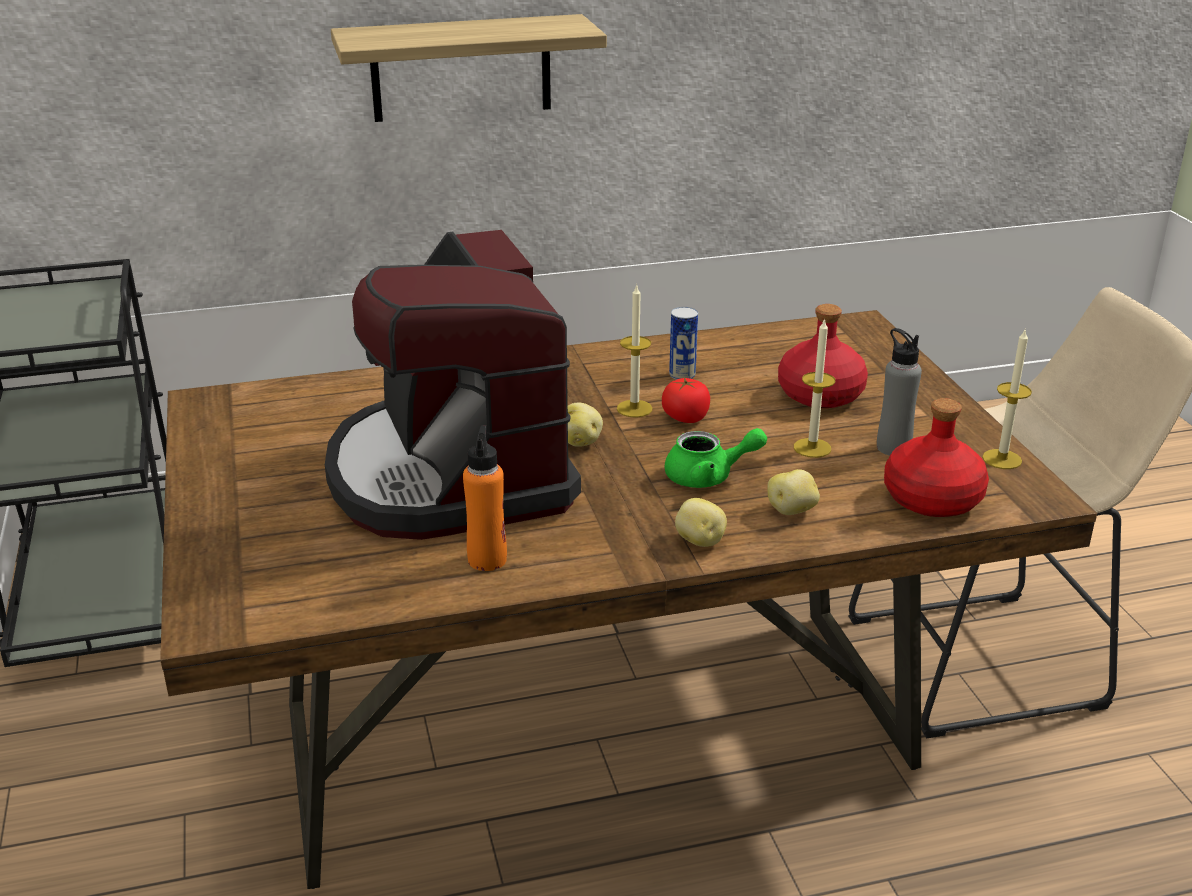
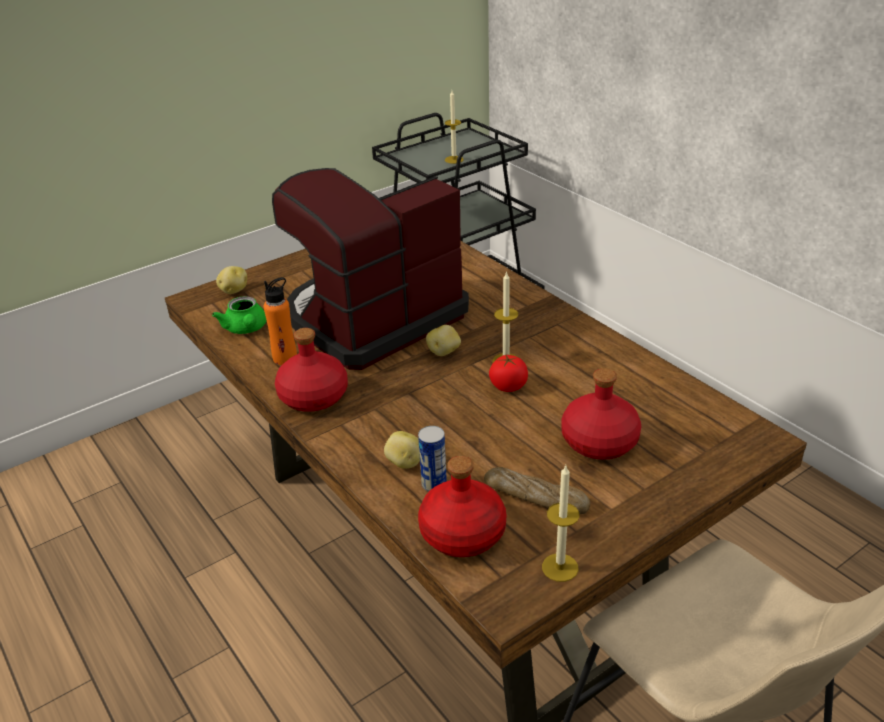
camera: 70 degrees right, 5 degrees up
shelf [331,14,607,122] -> none
green teapot [664,428,767,488] -> green teapot moved to [212,296,267,334]
can [669,307,698,380] -> can moved to [418,426,447,492]
potato [675,498,727,547] -> potato moved to [216,266,247,294]
candle [794,318,835,458] -> candle moved to [445,91,464,164]
grey bottle [877,328,922,455] -> bread [484,467,590,514]
none -> red bottle [275,328,348,412]

